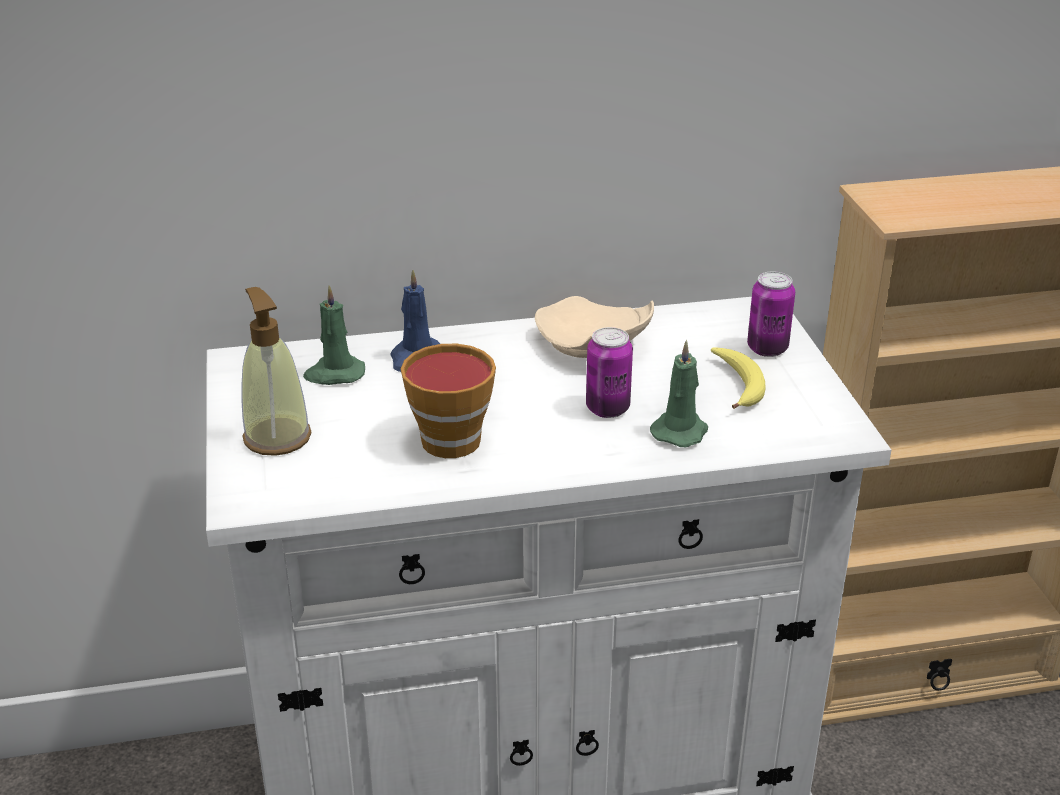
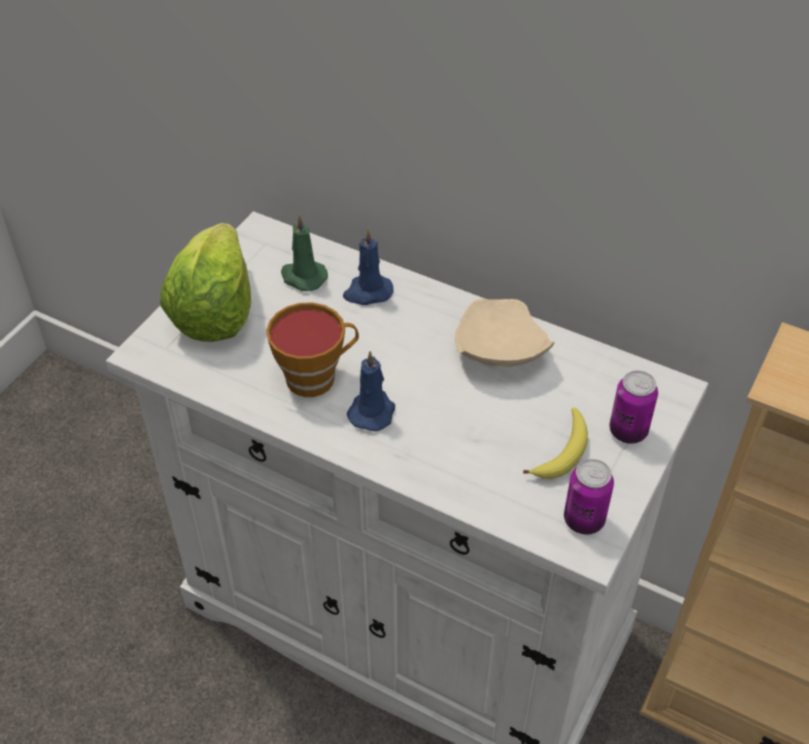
camera: 40 degrees right, 15 degrees up
soap dispenser [241,287,311,456] -> lettuce [160,223,251,342]
can [586,327,633,418] -> can moved to [564,459,614,534]
green candle [650,340,708,447] -> none
none -> blue candle [347,351,395,431]

